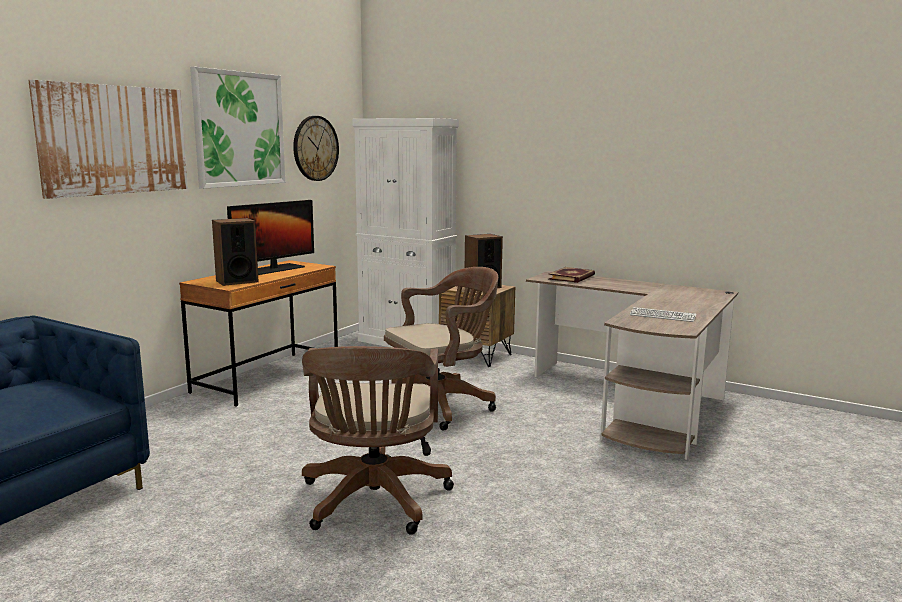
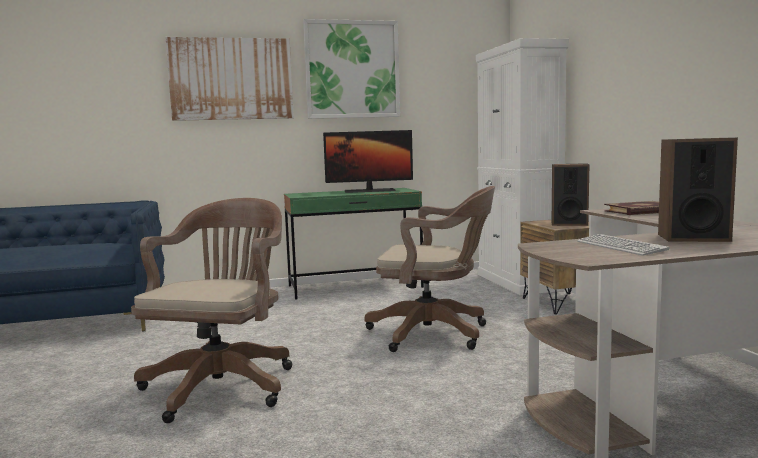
camera: 45 degrees right, 5 degrees down
brown desk [179,260,338,407] -> green desk [284,188,424,300]
speaker [212,218,259,286] -> speaker moved to [658,138,738,242]
wall clock [293,116,339,181] -> none
brown office chair [302,346,454,535] -> brown office chair turned 150 degrees clockwise [131,198,292,423]

